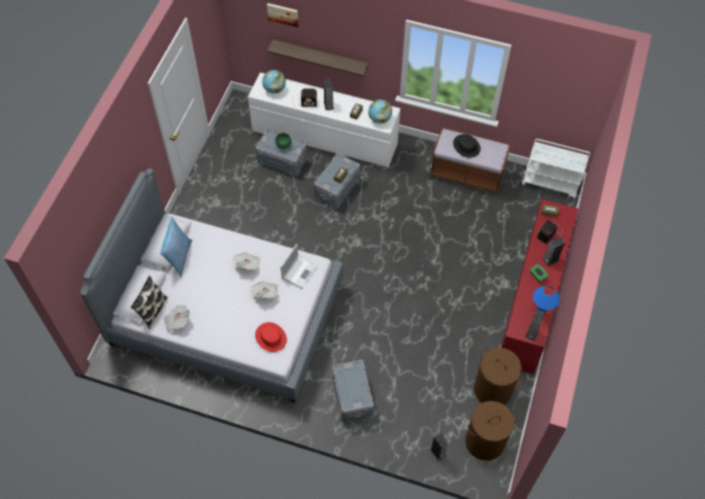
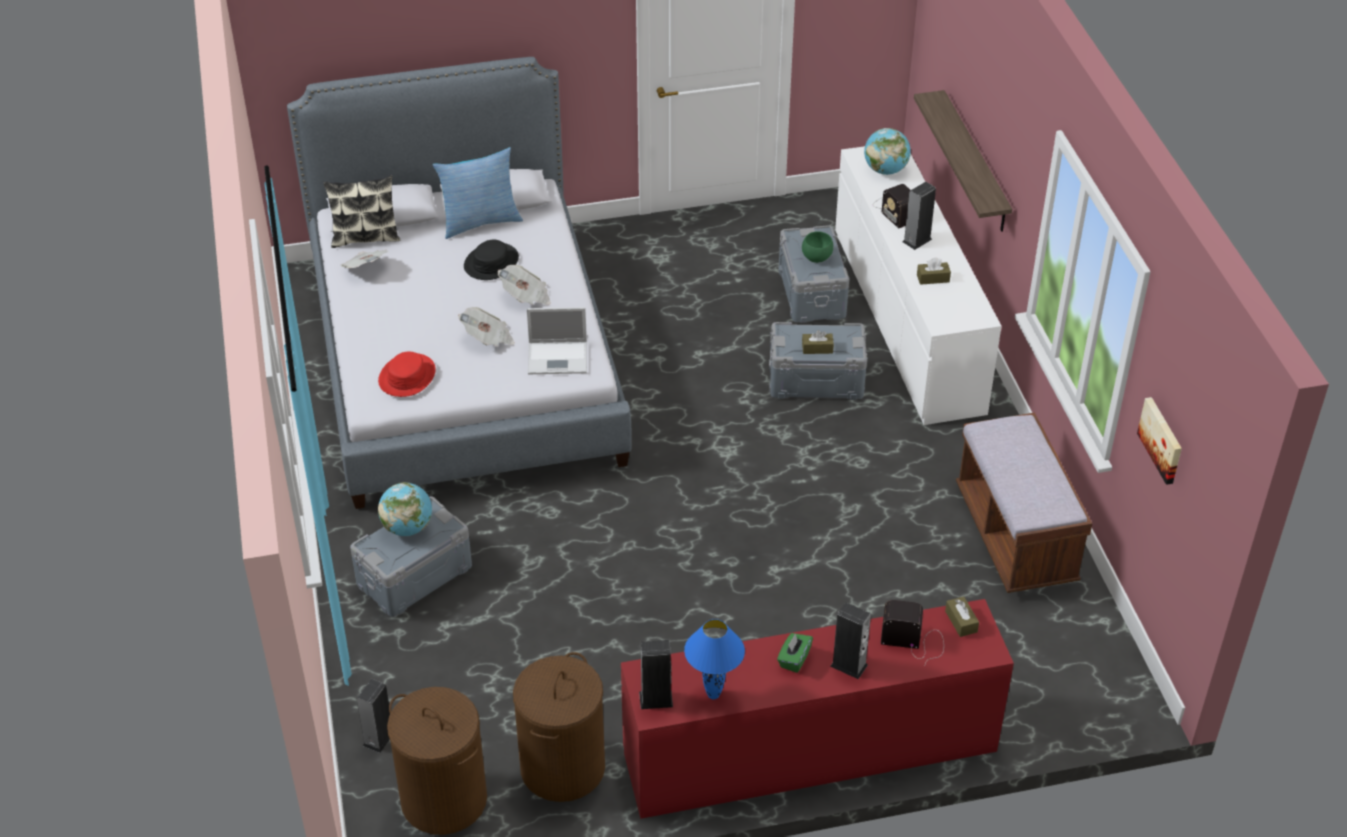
camera: 60 degrees right, 15 degrees down
picture [267,3,299,27] -> picture moved to [1137,397,1182,485]
globe [368,99,392,124] -> globe moved to [378,482,432,536]
black hat [453,134,481,158] -> black hat moved to [464,240,519,280]
white cart [520,139,590,199] -> none

